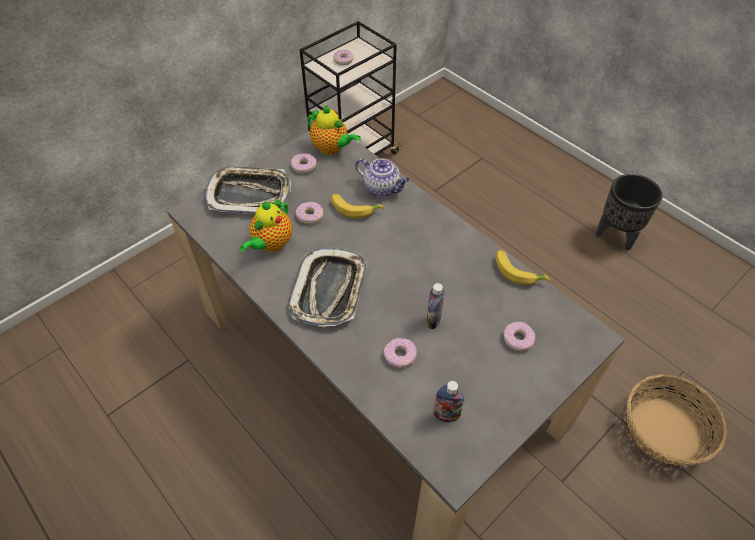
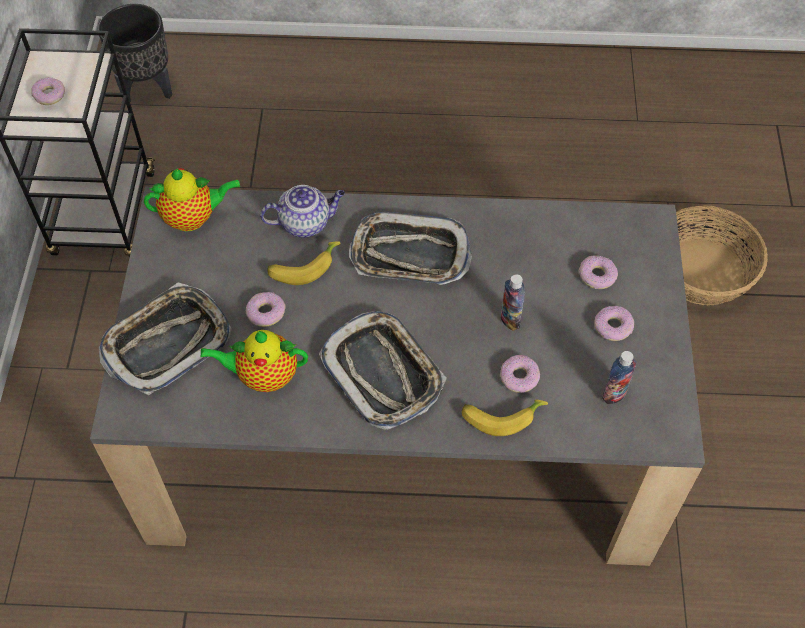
camera: 45 degrees left, 5 degrees up
teapot [240,199,292,252] -> teapot turned 105 degrees clockwise [200,330,308,392]
donut [291,153,316,174] -> donut moved to [594,306,634,341]
banana [495,250,551,285] -> banana moved to [462,400,548,436]
black planter [596,174,663,251] -> black planter moved to [98,4,172,102]
none -> tray [349,212,472,285]

